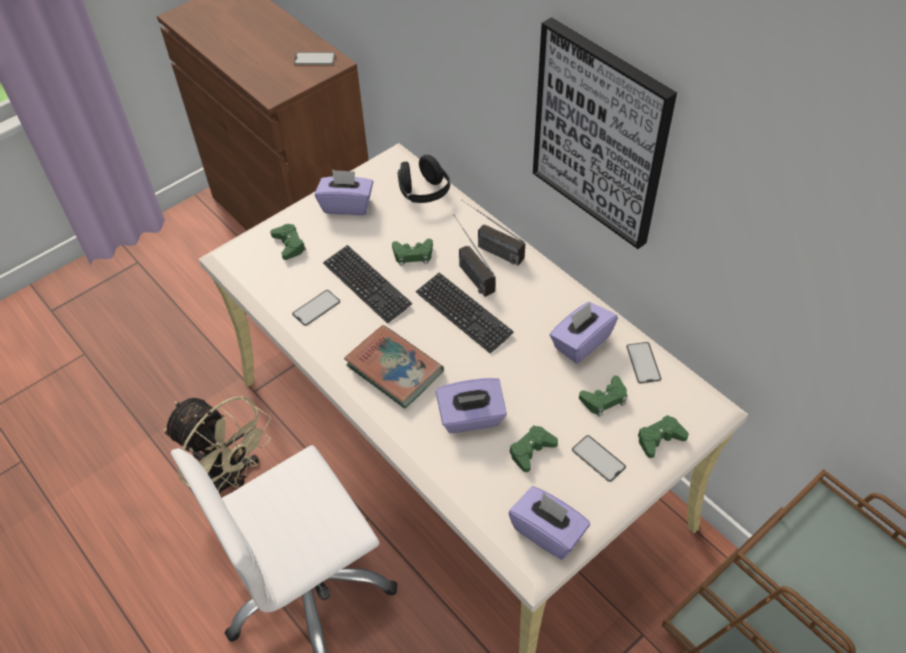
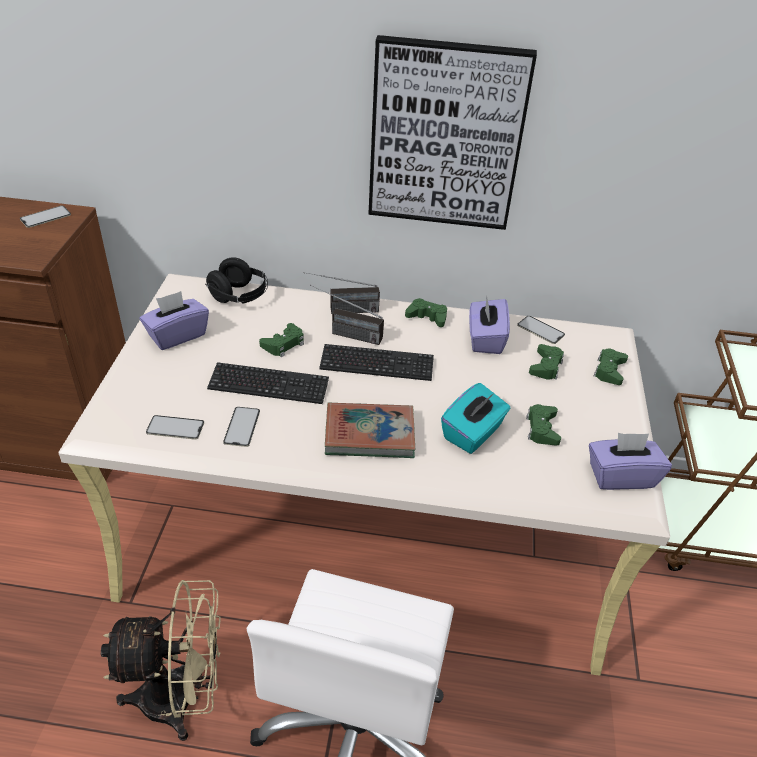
camera: 45 degrees left, 10 degrees down
green game controller [270,224,306,260] -> green game controller moved to [405,298,447,327]
purple tissue box [436,378,507,433] -> turquoise tissue box [441,383,510,454]
phone [572,435,626,482] -> phone moved to [146,415,204,440]

